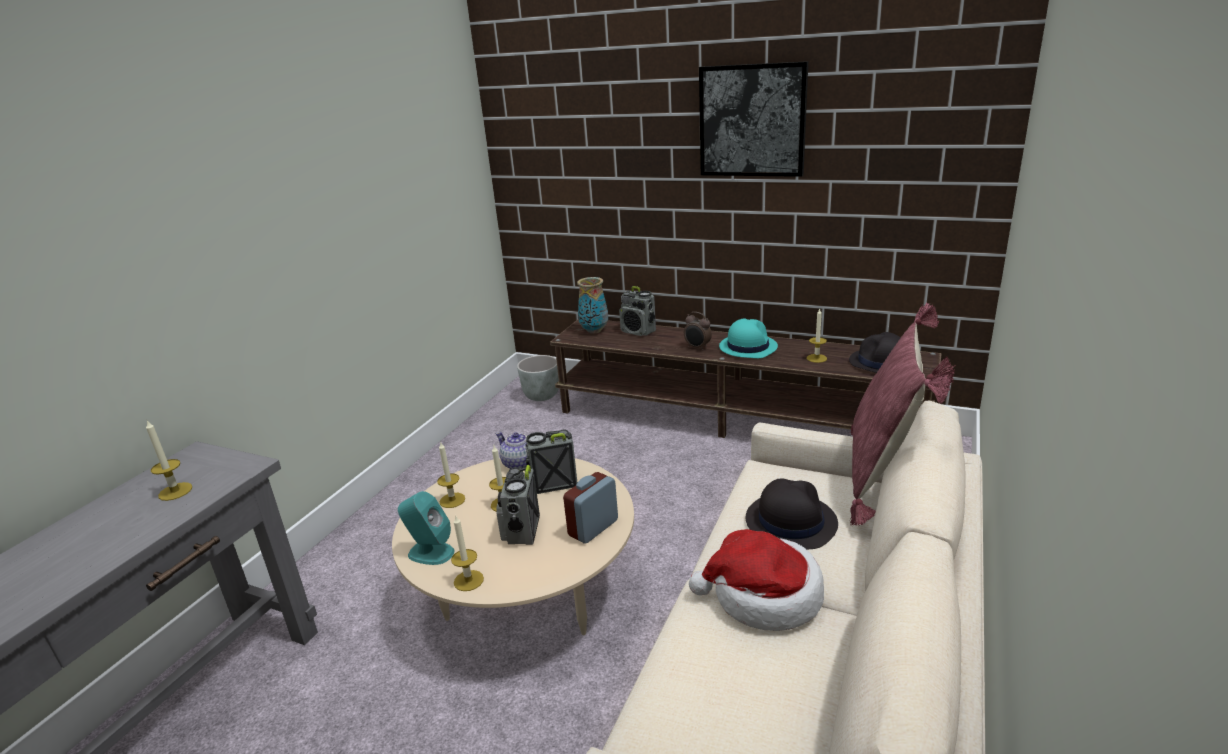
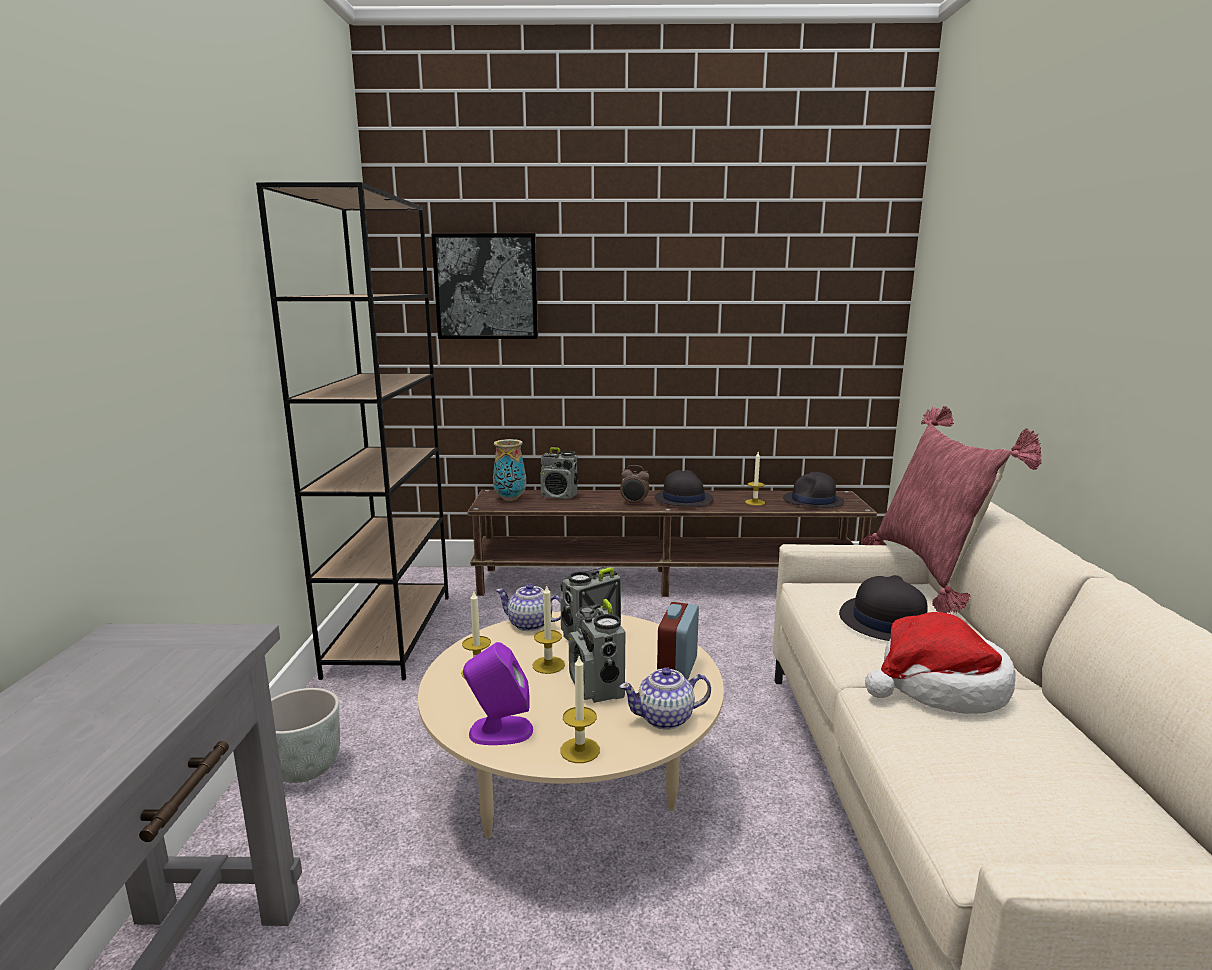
camera: 25 degrees left, 10 degrees down
candle [146,421,192,501] -> none
turquoise speaker [398,491,454,565] -> purple speaker [463,642,533,745]
grey planter [517,355,559,401] -> grey planter moved to [271,688,340,783]
picture [699,61,808,177] -> picture moved to [431,233,538,339]
turquoise hat [719,318,778,359] -> black hat [655,470,714,507]
none -> beige bookcase [256,182,449,680]
none -> teapot [619,667,711,730]

